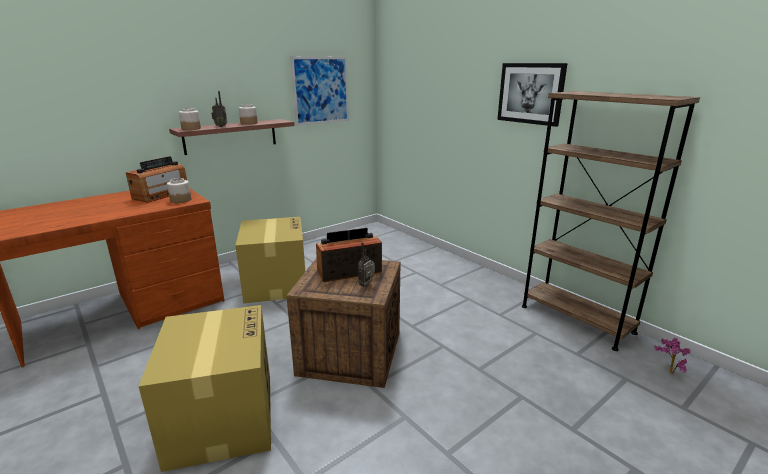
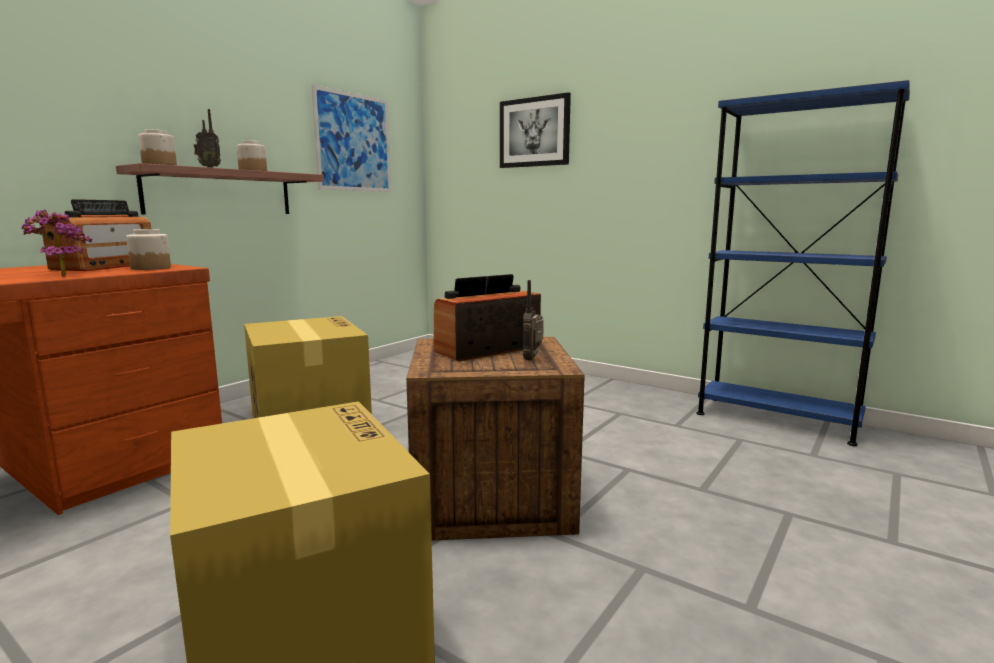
camera: 15 degrees left, 10 degrees down
picture [497,63,568,127] -> picture moved to [500,92,571,168]
brown bookcase [522,91,700,351] -> blue bookcase [696,80,910,446]
potted plant [654,338,691,374] -> potted plant moved to [21,210,92,276]

